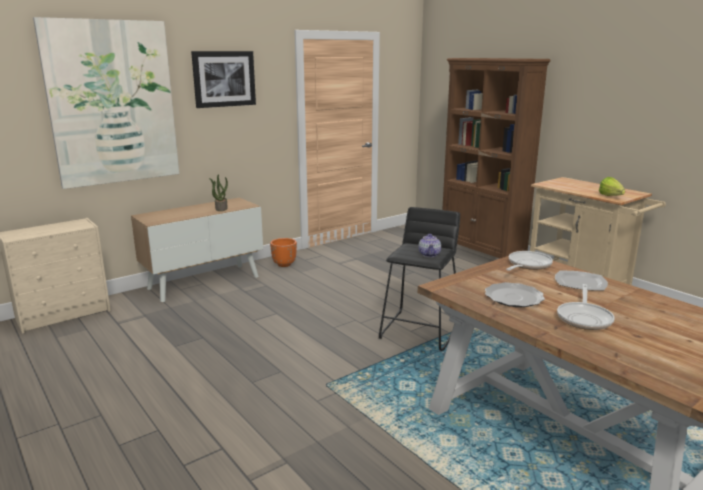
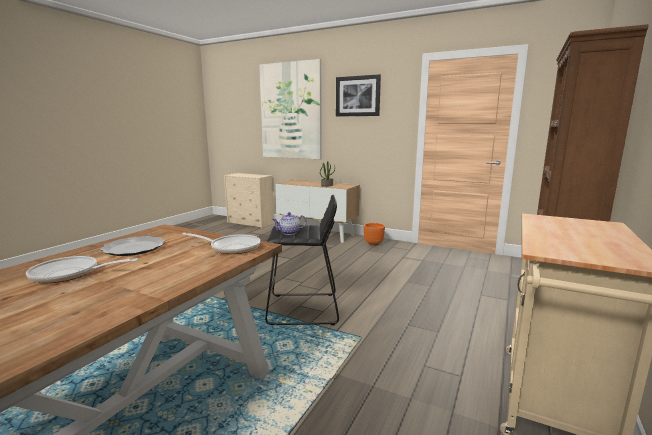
camera: 65 degrees right, 5 degrees down
plate [555,271,608,291] -> none
lettuce [599,177,625,196] -> none

